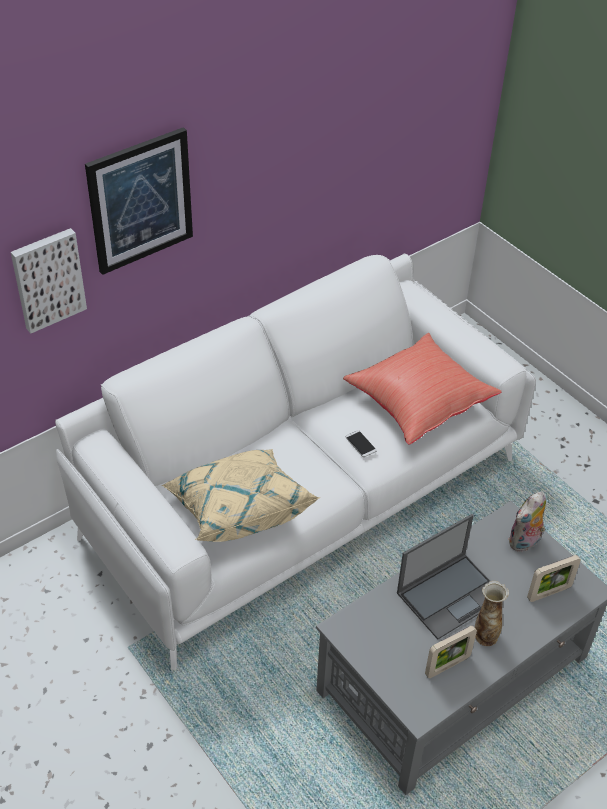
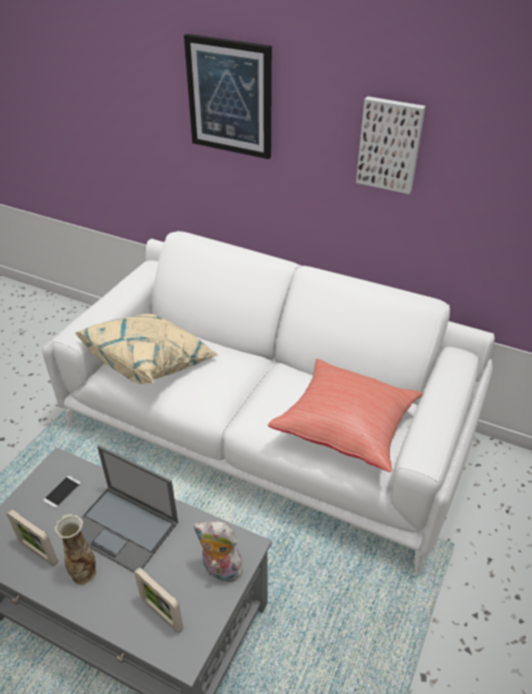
camera: 65 degrees right, 5 degrees down
picture [11,228,87,333] -> picture moved to [356,96,426,194]
phone [345,430,377,457] -> phone moved to [43,476,81,508]

